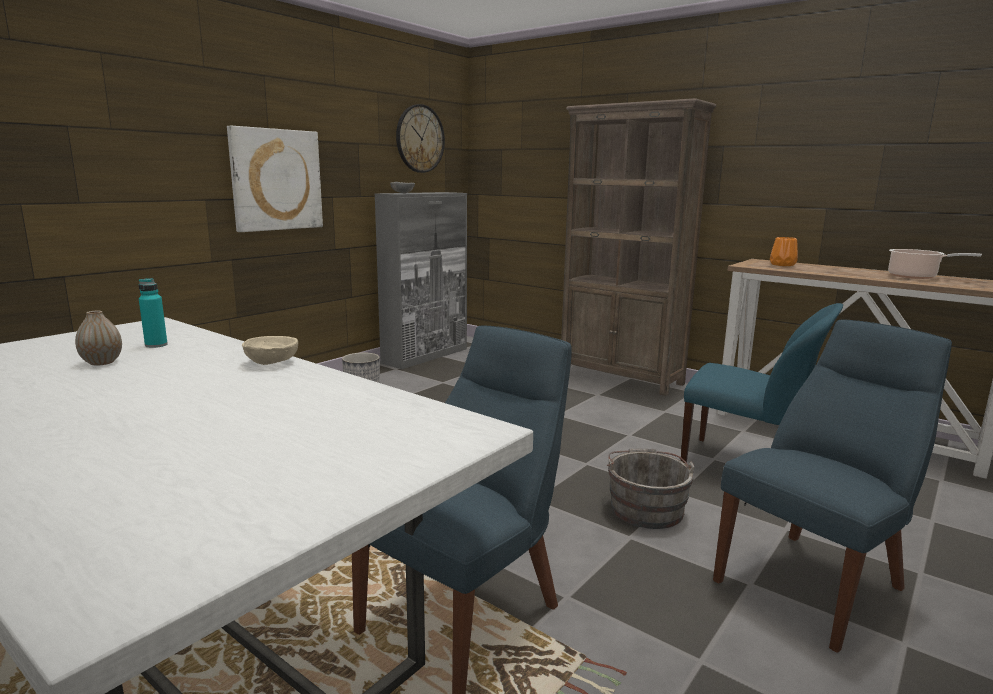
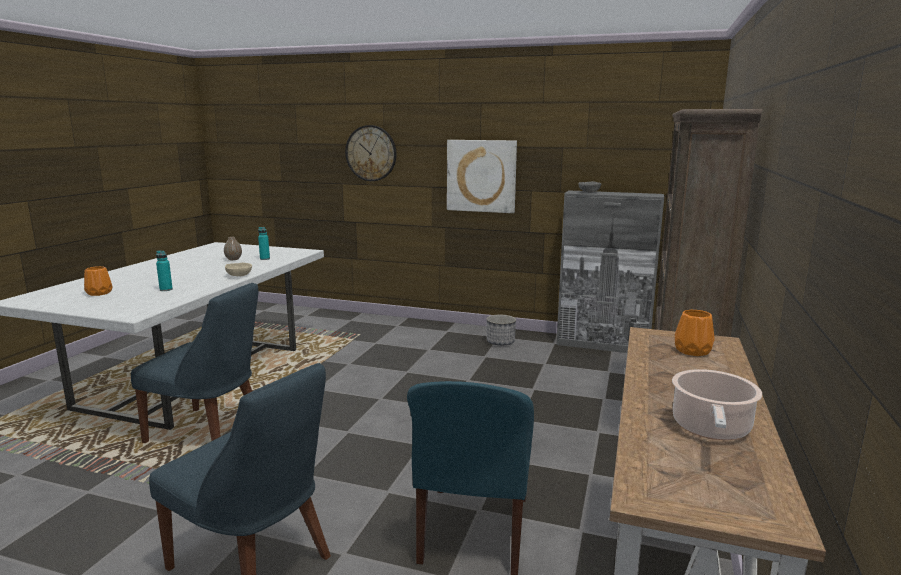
camera: 70 degrees right, 0 degrees up
wall clock [396,104,445,173] -> wall clock moved to [345,125,397,181]
grey bucket [607,448,694,529] -> none
none -> orange vase [84,266,112,296]
none -> turquoise bottle [156,251,173,291]

